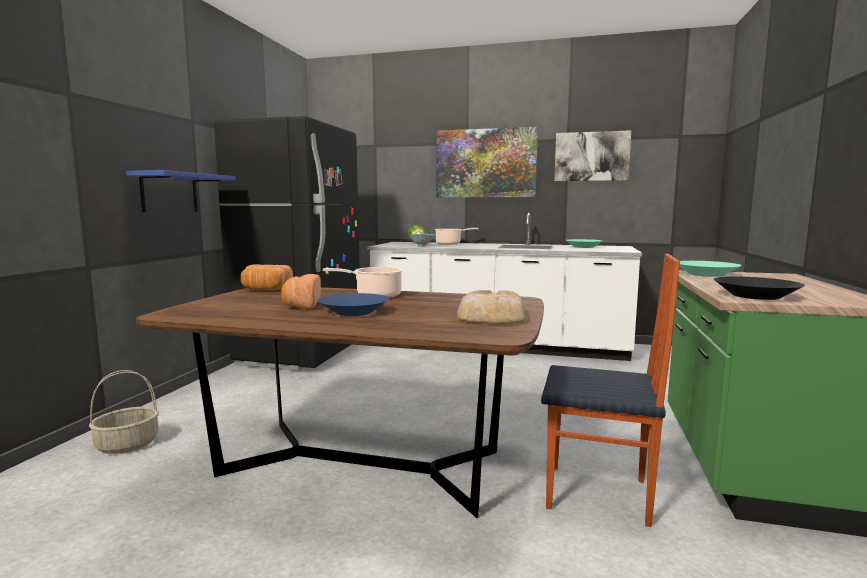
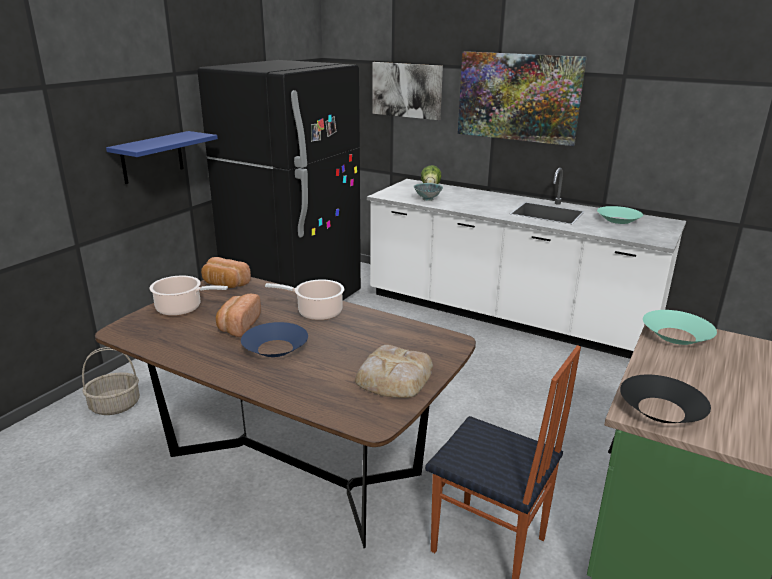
camera: 15 degrees right, 15 degrees up
cooking pot [435,228,479,245] -> cooking pot moved to [150,276,228,316]
picture [554,130,631,181] -> picture moved to [373,62,443,120]

